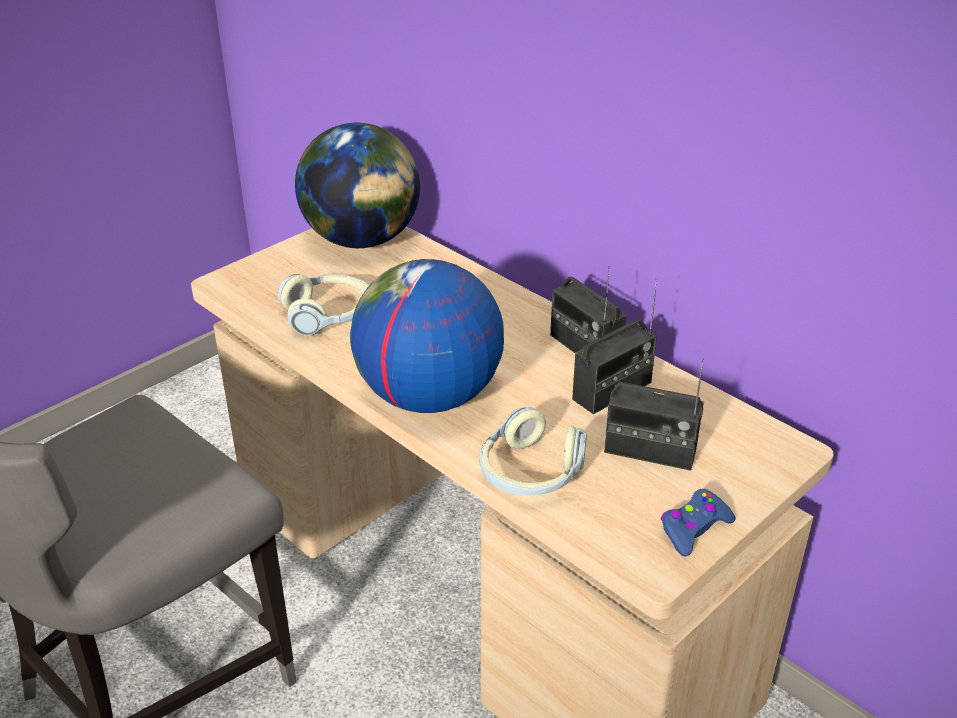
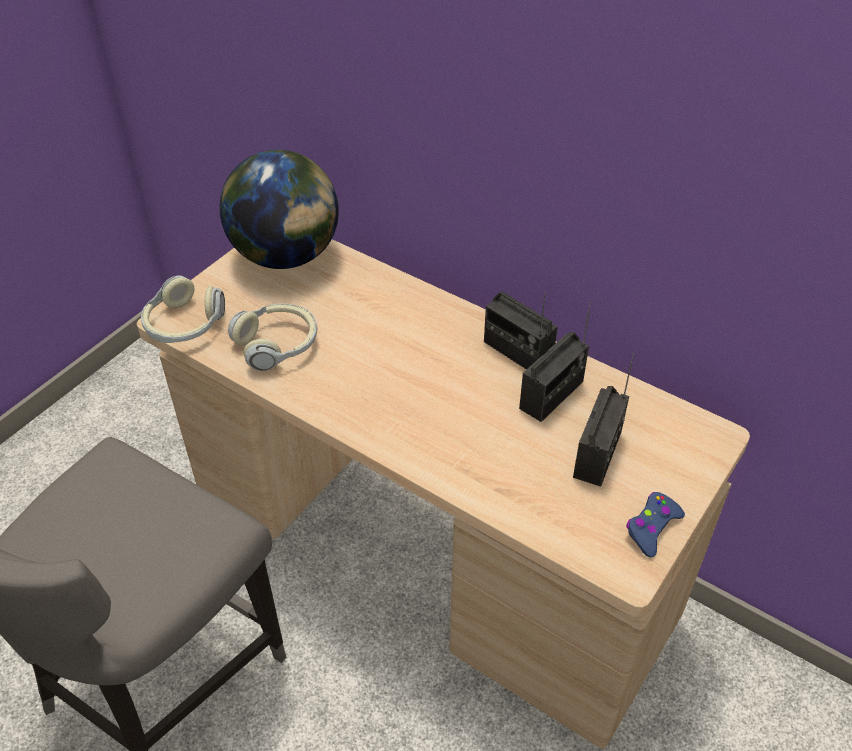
camera: 10 degrees left, 10 degrees up
globe [350,259,504,413] -> none
headphones [479,407,587,495] -> headphones moved to [141,276,225,343]
radio [604,358,704,471] -> radio turned 75 degrees counterclockwise [573,353,634,487]

